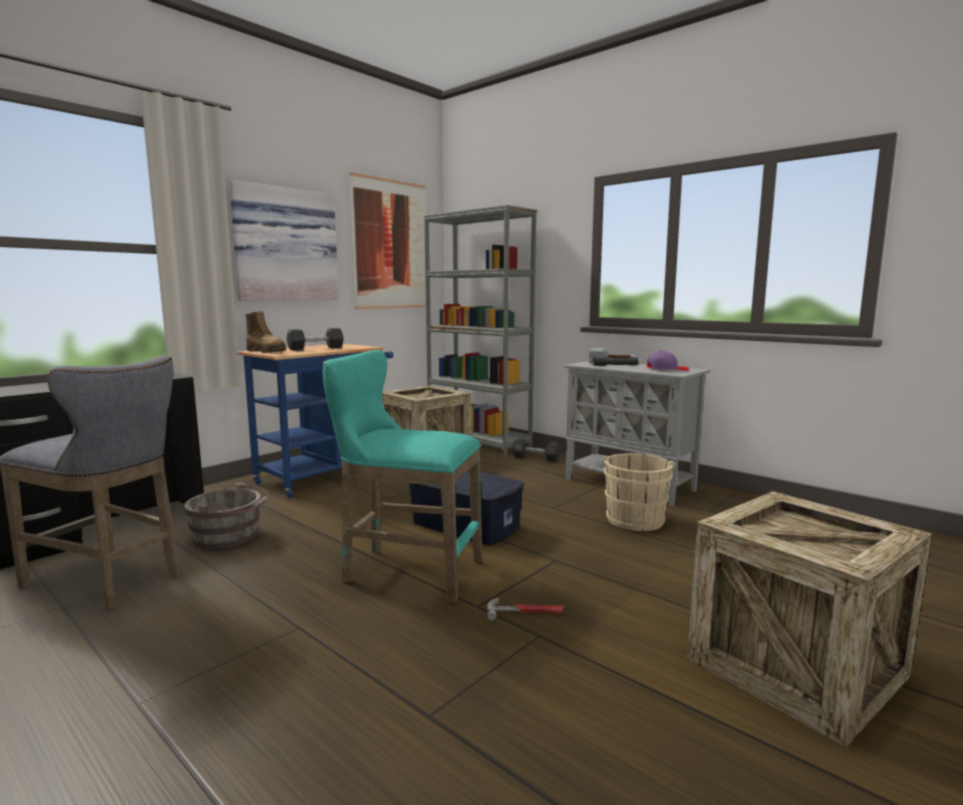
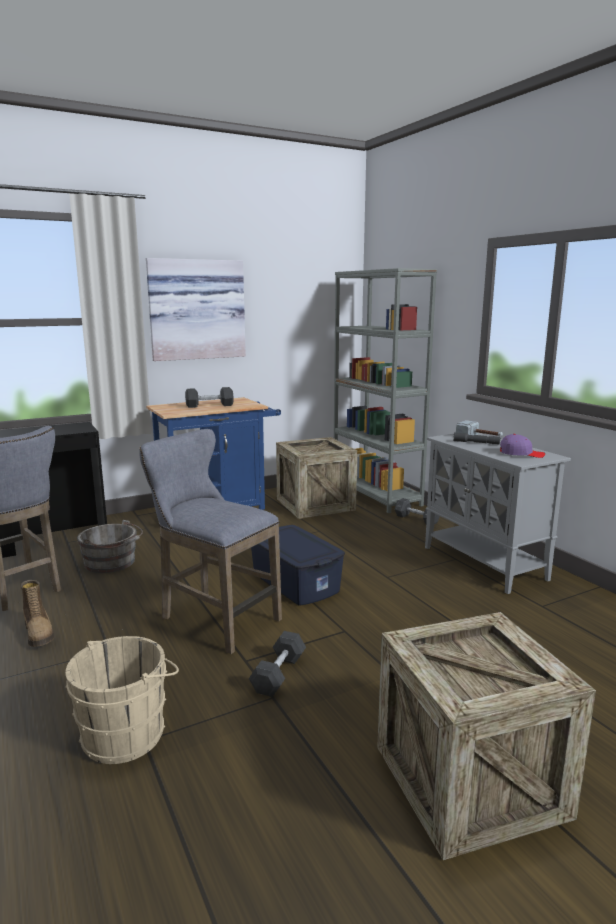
camera: 20 degrees right, 5 degrees up
boot [245,311,286,353] -> boot moved to [21,580,54,647]
turquoise stool [323,350,482,603] -> grey stool [139,429,282,654]
picture [349,172,426,309] -> none
hammer [487,598,564,620] -> grey dumbbell [249,631,306,697]
beige bucket [603,453,675,531] -> beige bucket moved to [65,636,179,764]

